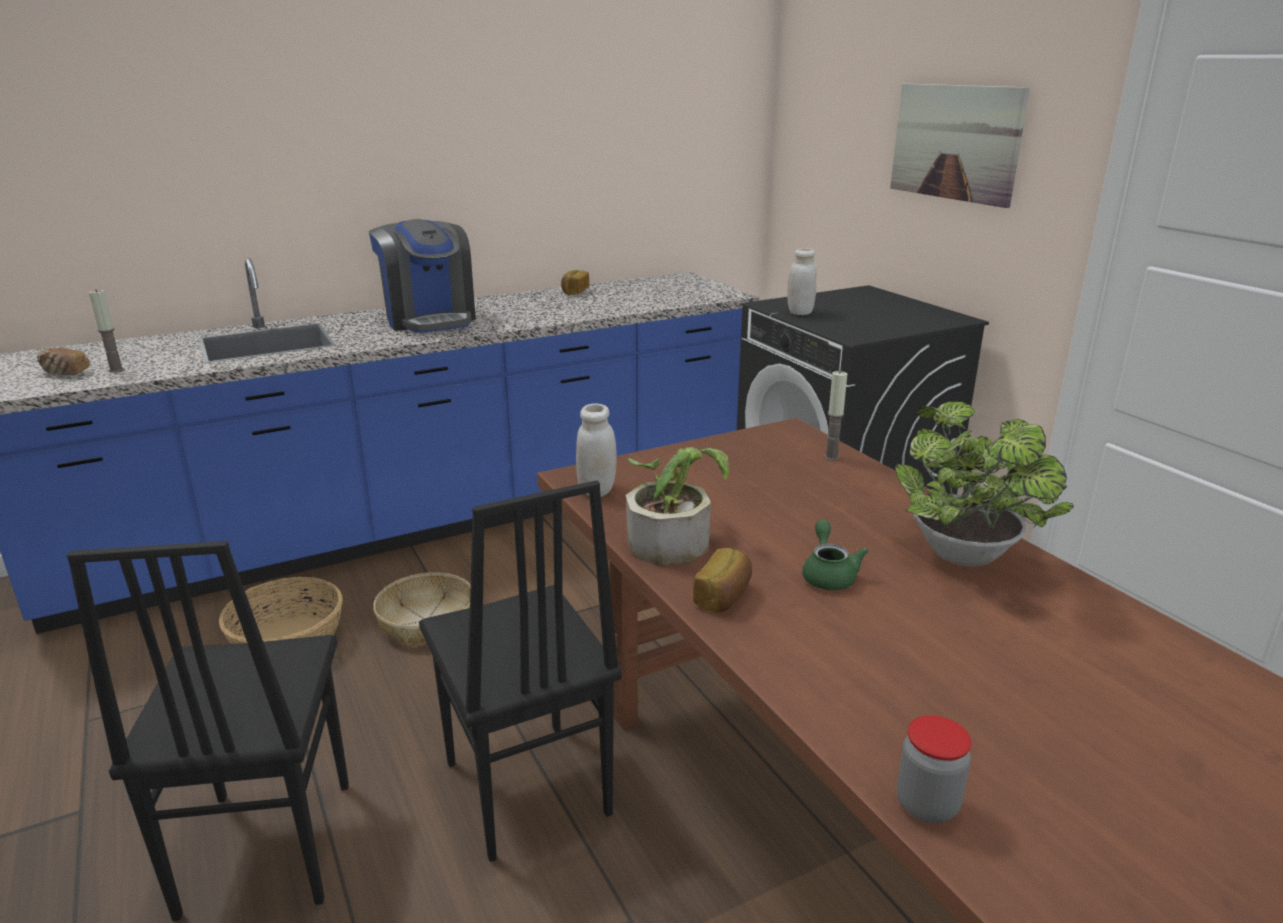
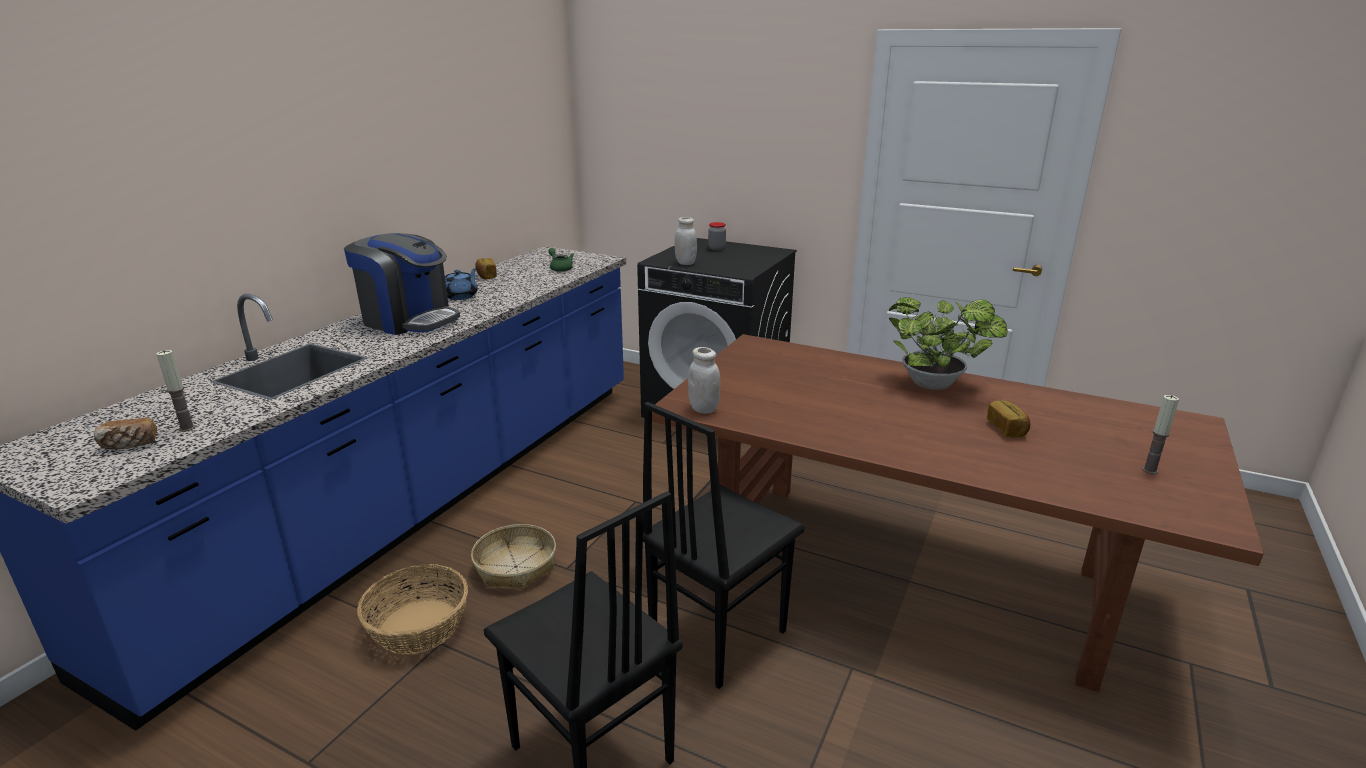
camera: 35 degrees left, 0 degrees up
black chair [419,480,622,862] -> black chair turned 105 degrees clockwise [643,402,805,689]
potted plant [626,447,729,566] -> none
bread [693,548,752,612] -> bread moved to [987,401,1031,438]
green teapot [802,520,868,590] -> green teapot moved to [548,248,574,272]
candle [824,371,847,461] -> candle moved to [1142,395,1179,474]
picture [890,83,1030,208] -> none
jar [897,715,972,823] -> jar moved to [708,222,726,251]
none -> blue teapot [445,268,478,300]

